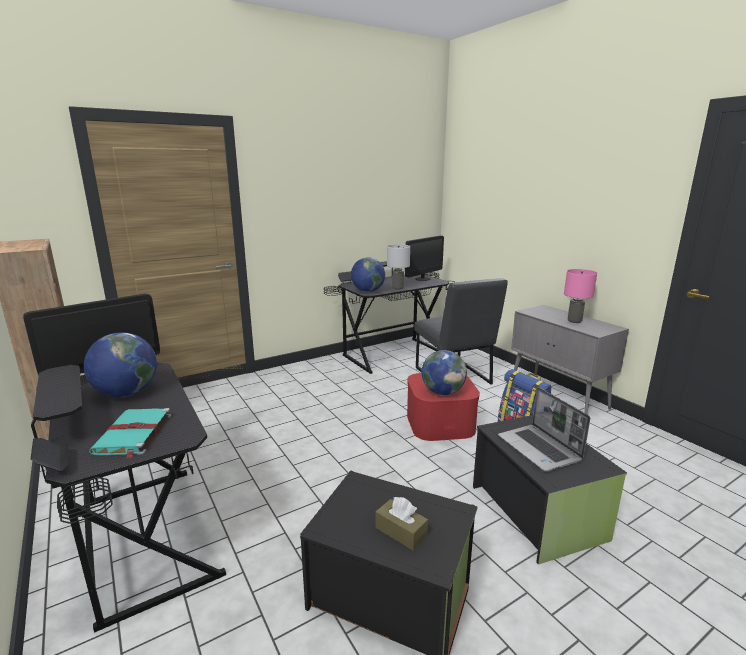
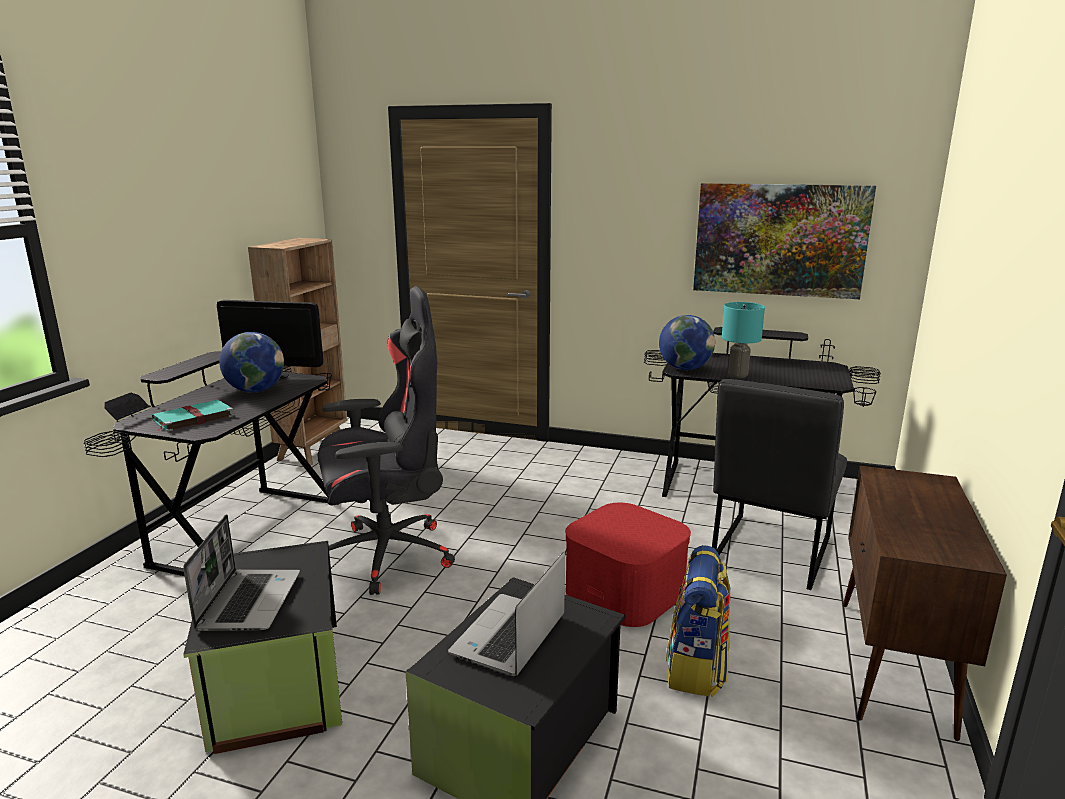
camera: 50 degrees right, 0 degrees up
brown tissue box [376,497,428,550] -> laptop [183,514,300,631]
white table lamp [387,244,410,290] -> turquoise table lamp [722,302,765,378]
monitor [405,236,444,281] -> none
globe [422,350,467,395] -> none
grey cabinet [511,305,629,414] -> brown cabinet [843,466,1007,741]
pink table lamp [564,269,597,323] -> none
none -> black office chair [318,286,455,595]
none -> picture [693,183,876,299]

